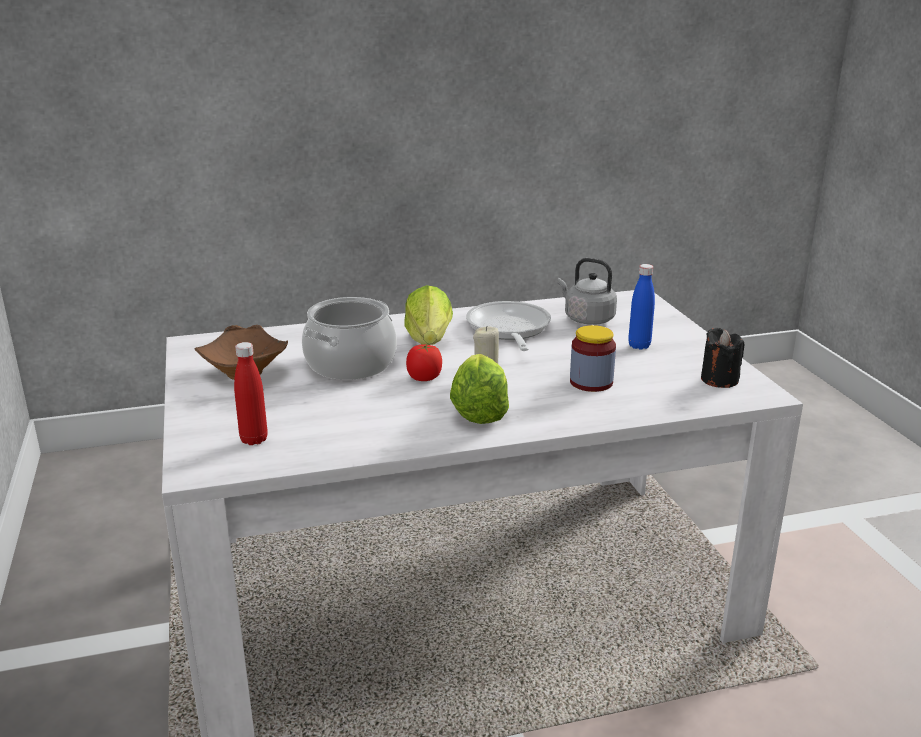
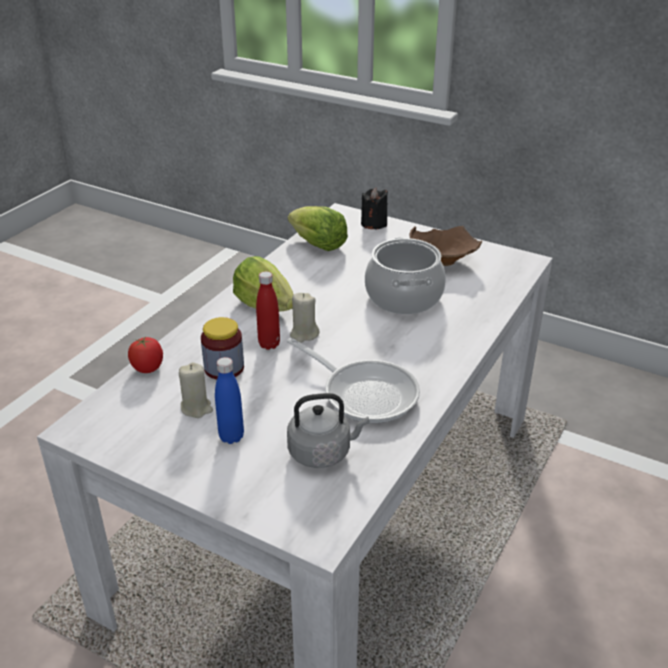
camera: 135 degrees right, 10 degrees up
red bottle [234,342,268,445] -> red bottle moved to [256,271,280,350]
lettuce [404,285,453,345] -> lettuce moved to [288,206,348,251]
tomato [406,344,442,381] -> tomato moved to [128,336,163,373]
black candle [701,328,744,388] -> black candle moved to [361,188,388,229]
none -> beige candle [179,362,213,418]

